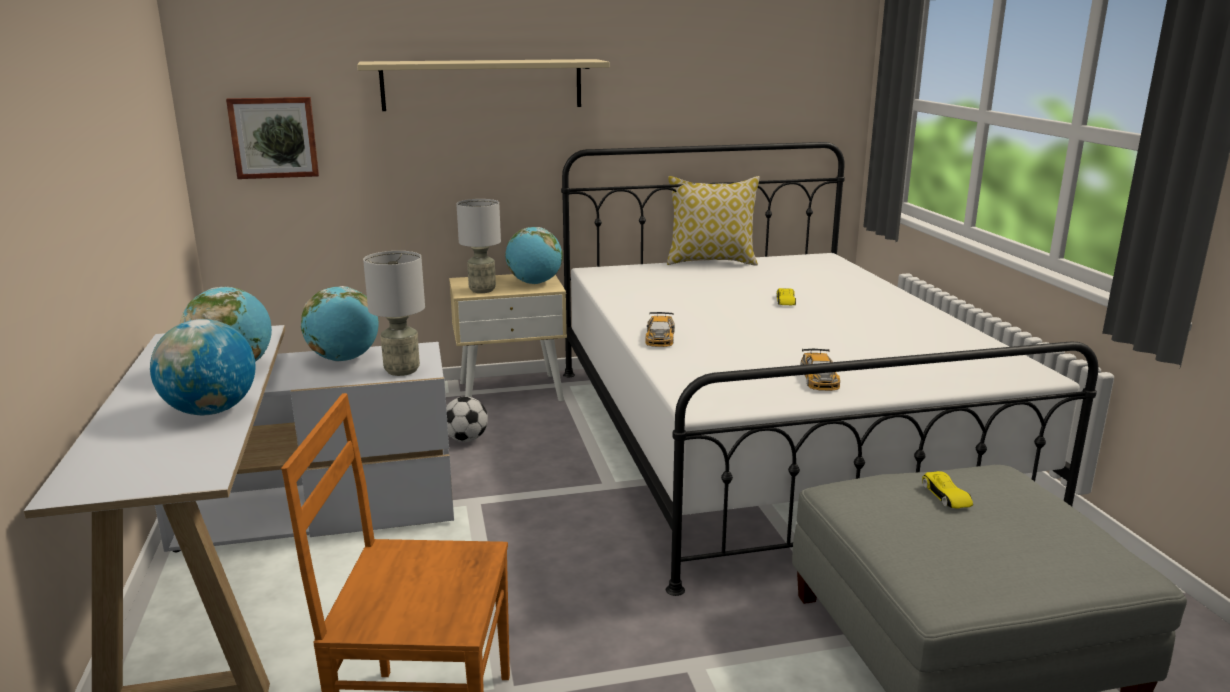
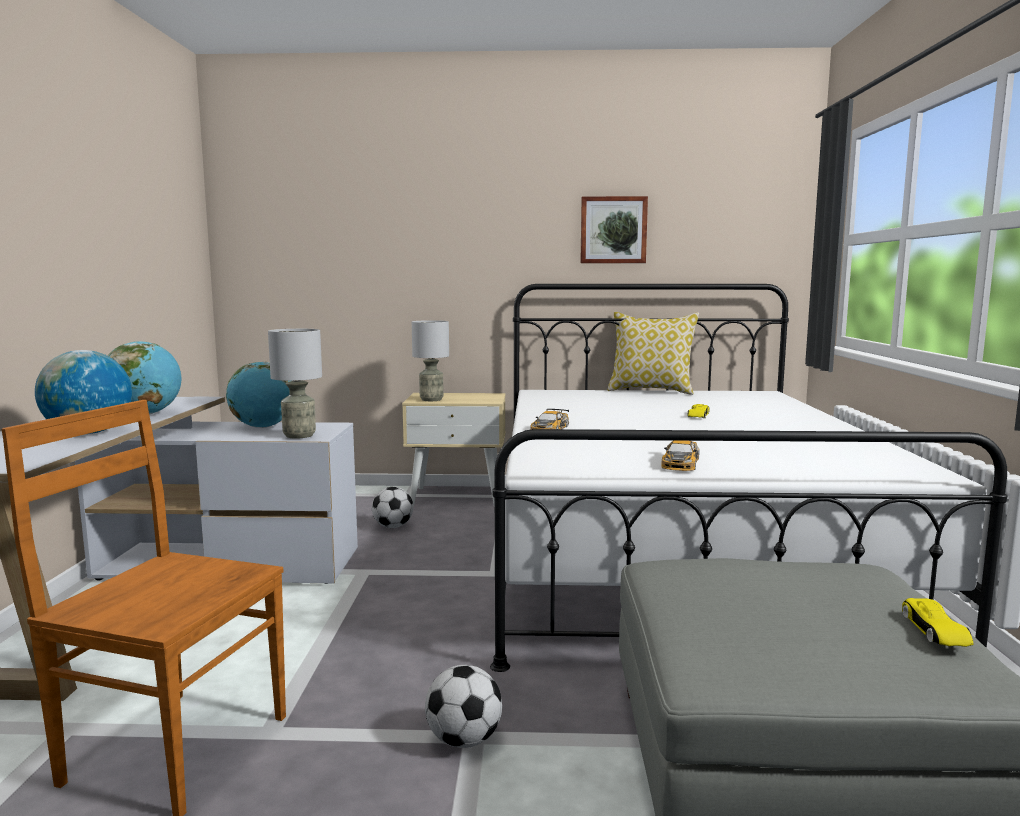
camera: 15 degrees right, 10 degrees down
picture [226,97,319,179] -> picture moved to [580,196,648,263]
beige shelf [357,59,610,111] -> none
globe [505,227,563,284] -> none
yellow toy car [922,471,973,509] -> yellow toy car moved to [902,598,974,647]
none -> football [425,665,502,748]

